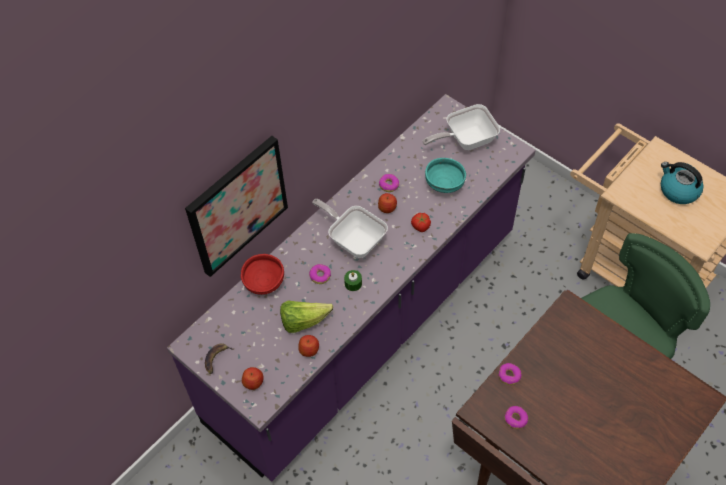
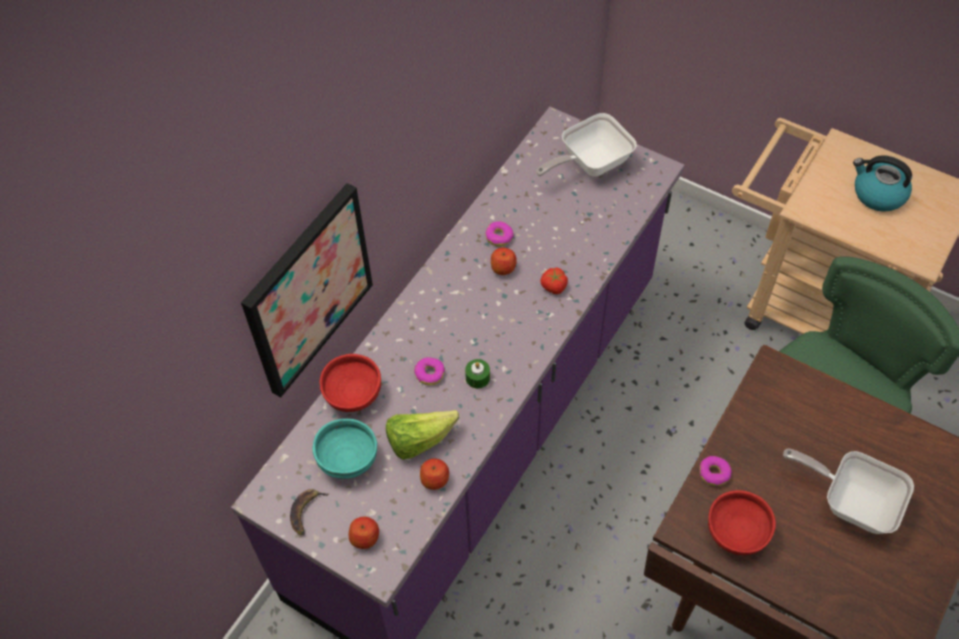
camera: 10 degrees left, 0 degrees up
frying pan [312,199,388,258] -> frying pan moved to [783,449,914,534]
turquoise bowl [425,158,466,193] -> turquoise bowl moved to [313,419,377,479]
donut [504,406,528,429] -> red bowl [708,490,776,555]

